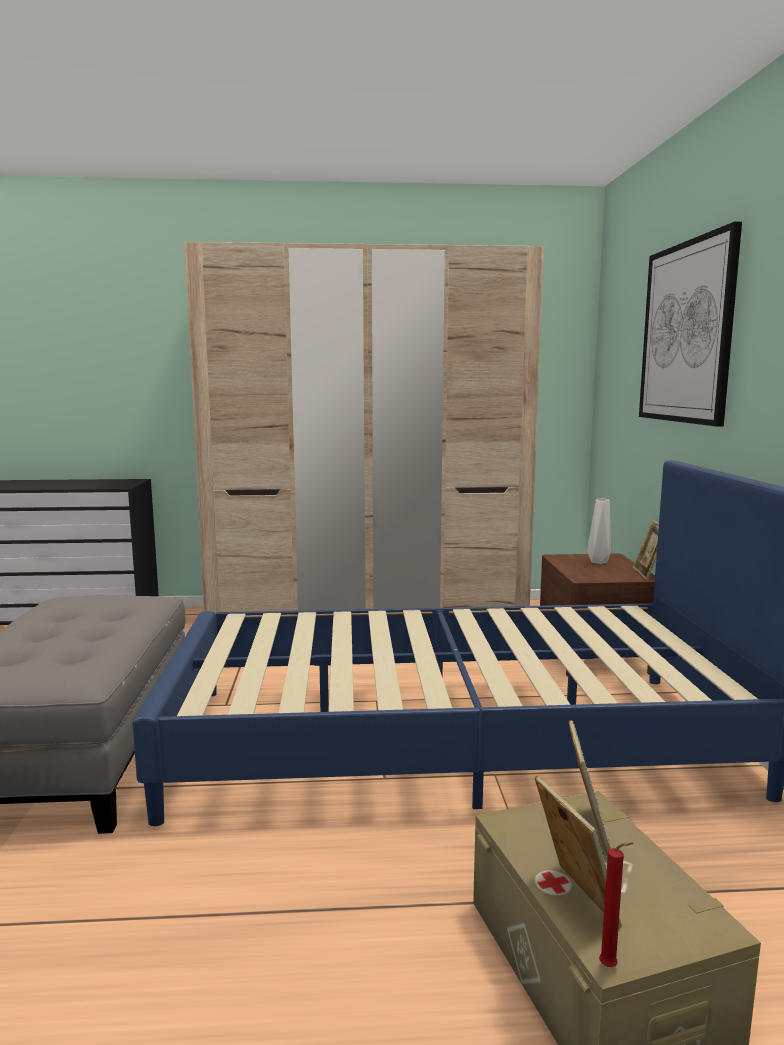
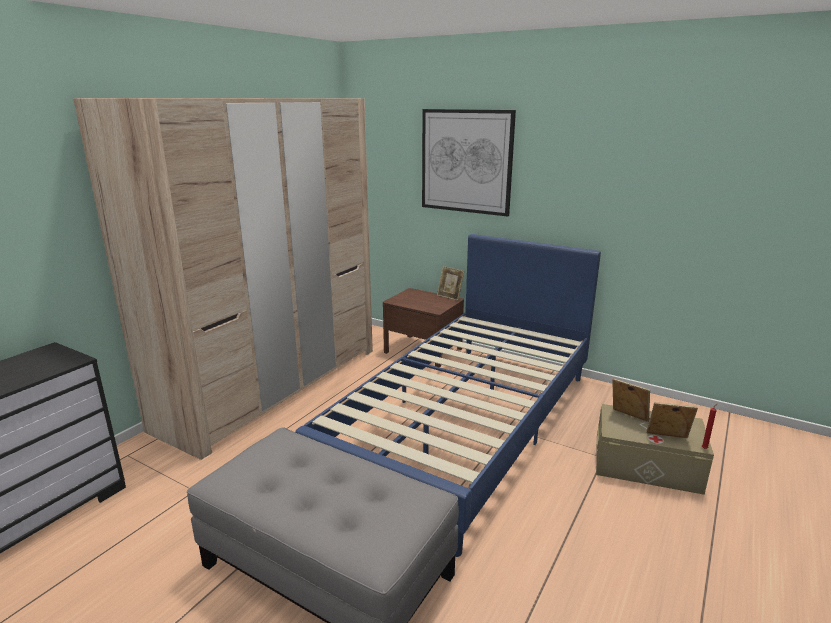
camera: 55 degrees left, 10 degrees up
white vase [587,499,611,564] -> none

